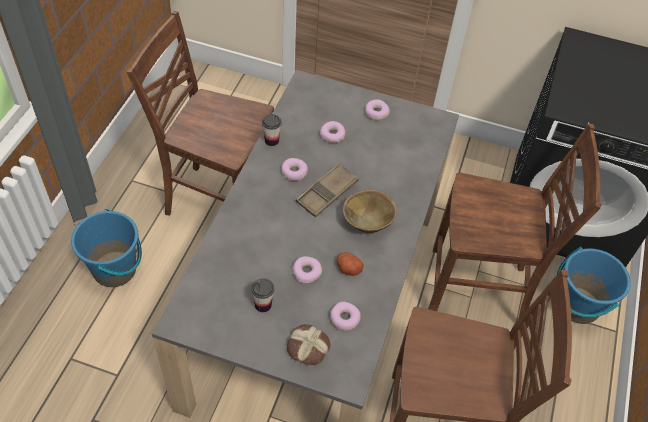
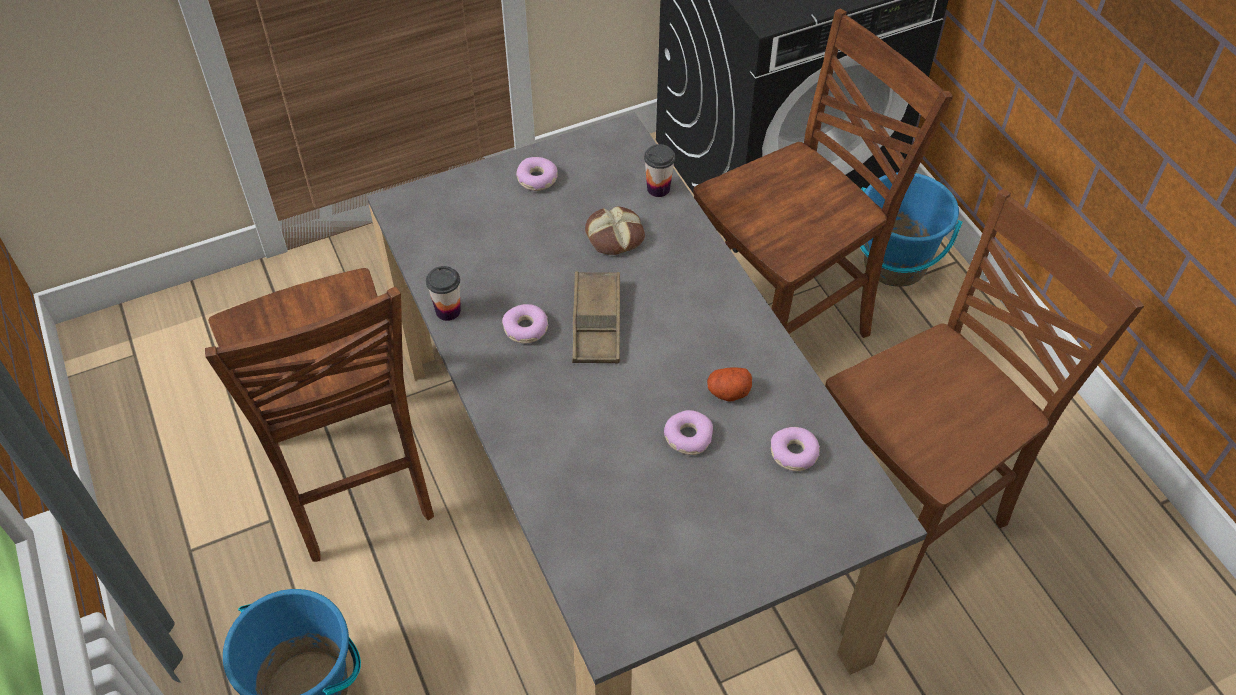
camera: 40 degrees left, 0 degrees up
brown chair [127,11,274,215] -> brown chair turned 90 degrees counterclockwise [205,268,434,562]
cup [251,278,274,312] -> cup moved to [644,144,675,197]
bread [287,324,331,365] -> bread moved to [585,206,645,255]
donut [320,121,345,143] -> none
brown bowl [343,190,397,233] -> none

